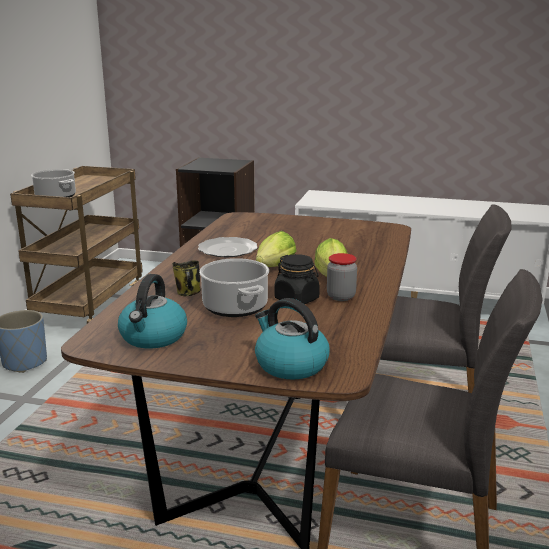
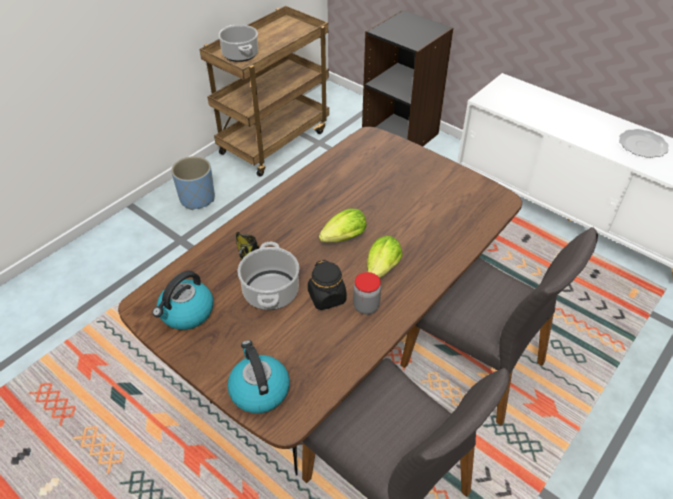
camera: 25 degrees right, 25 degrees up
plate [198,237,258,257] -> plate moved to [619,129,669,158]

